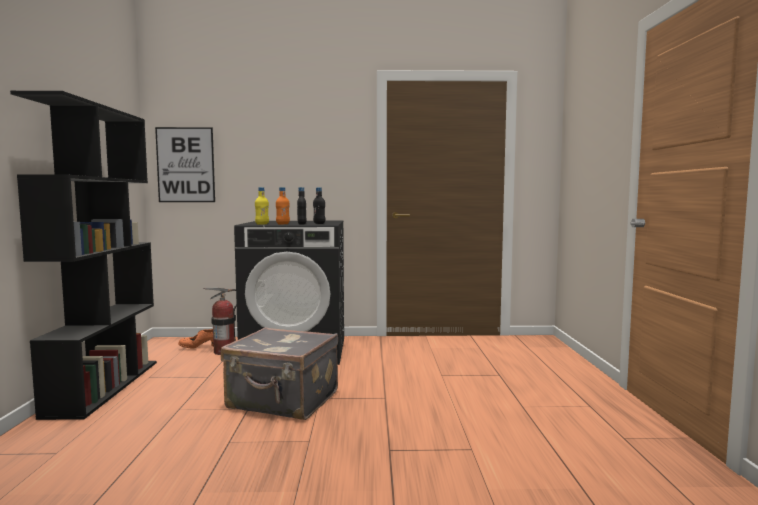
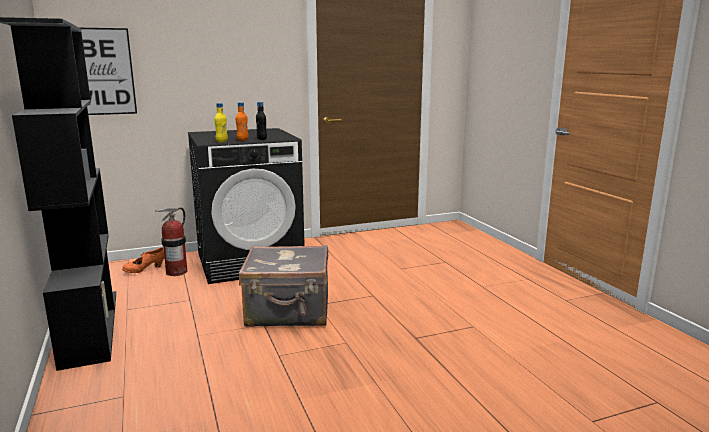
camera: 20 degrees left, 10 degrees up
black bottle [313,187,326,224] -> none

